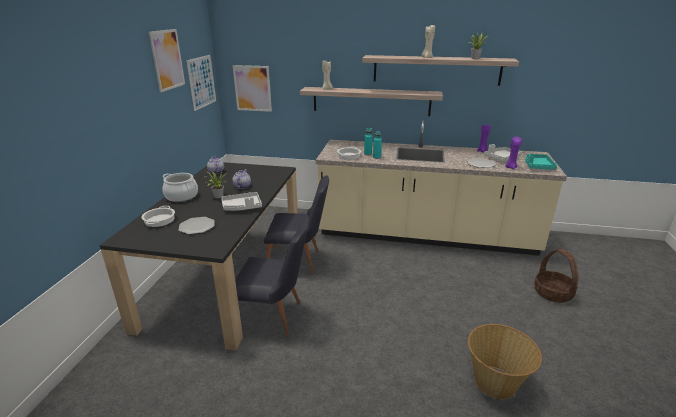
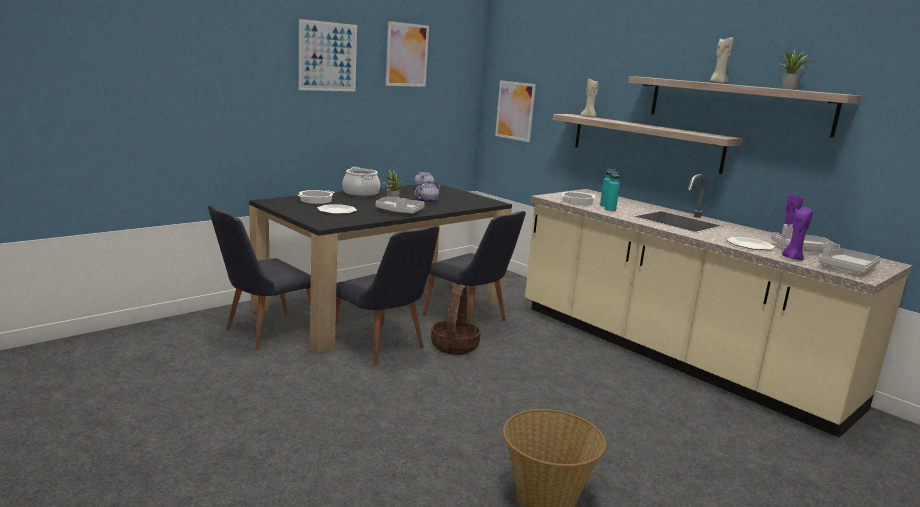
camera: 35 degrees right, 10 degrees down
picture [186,55,216,111] -> picture moved to [299,19,357,91]
turquoise tray [525,154,557,169] -> grey tray [818,242,880,273]
basket [534,249,578,303] -> basket moved to [431,284,481,355]
none -> black chair [208,206,311,350]

